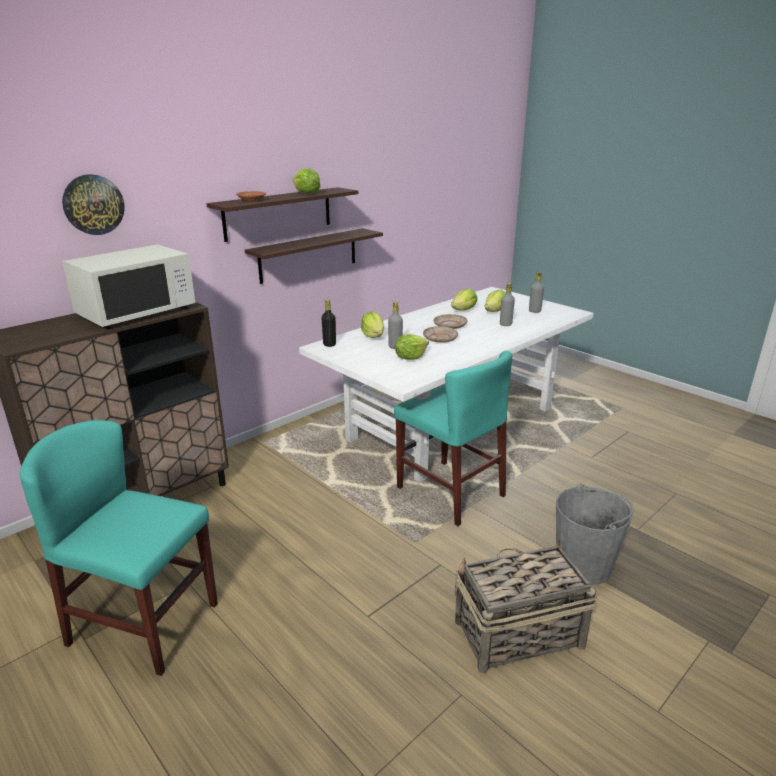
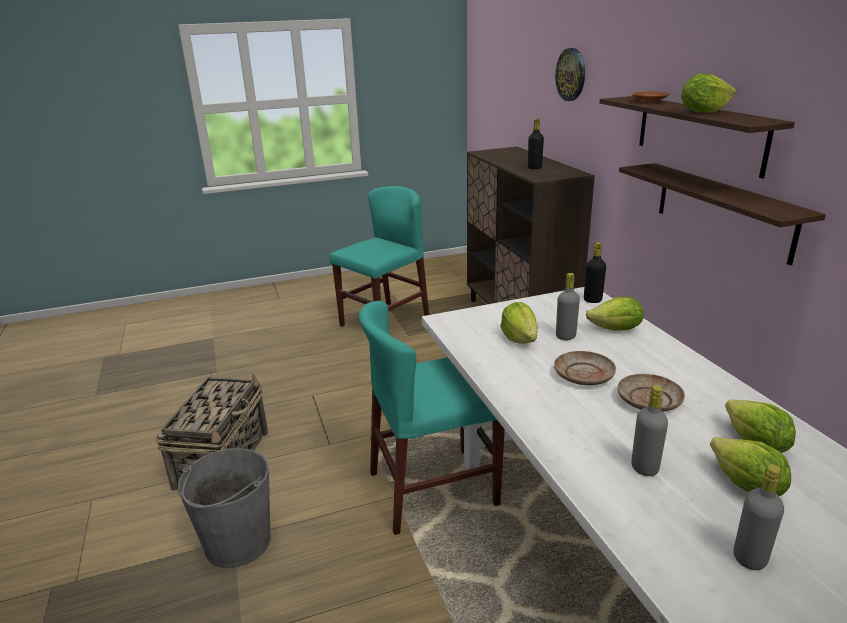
camera: 115 degrees right, 0 degrees up
white microwave [62,245,195,329] -> black bottle [528,119,544,169]

